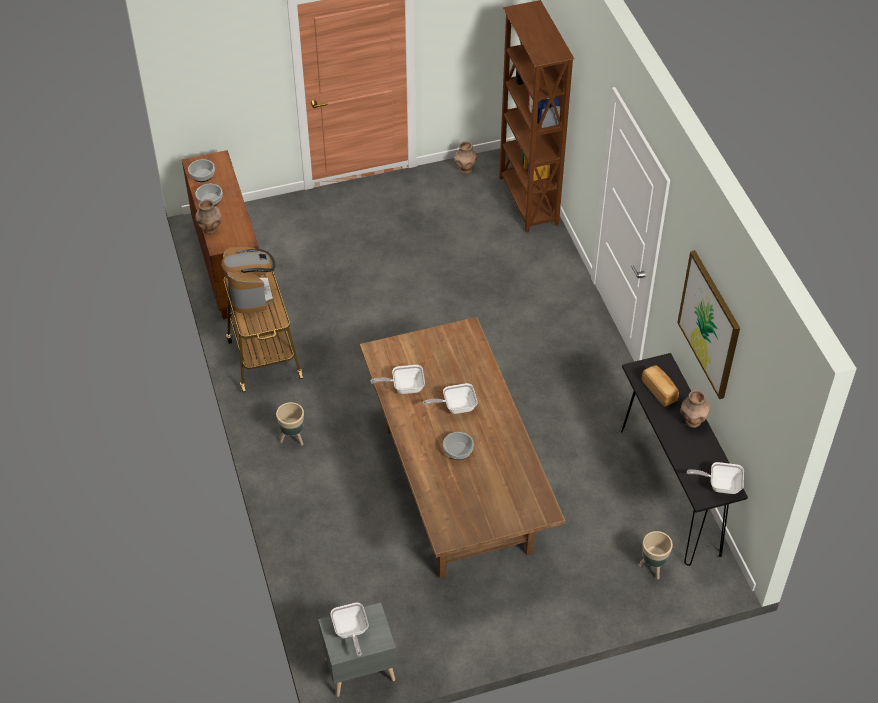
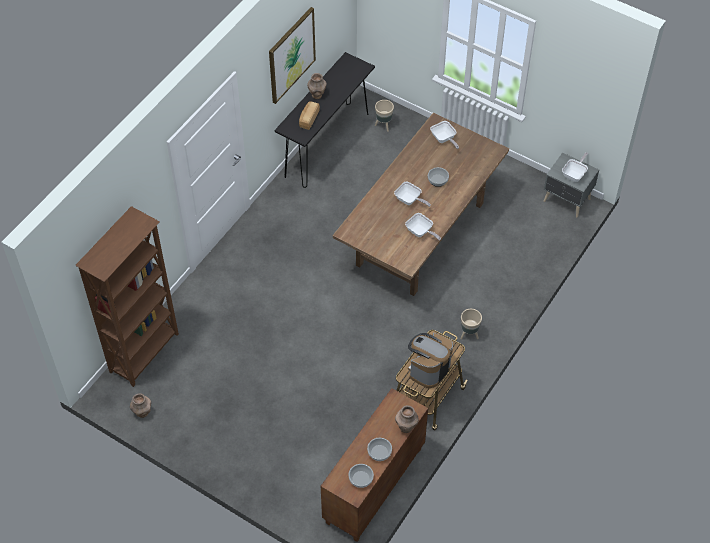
camera: 130 degrees left, 5 degrees up
frying pan [687,462,744,494] -> frying pan moved to [430,121,459,149]

